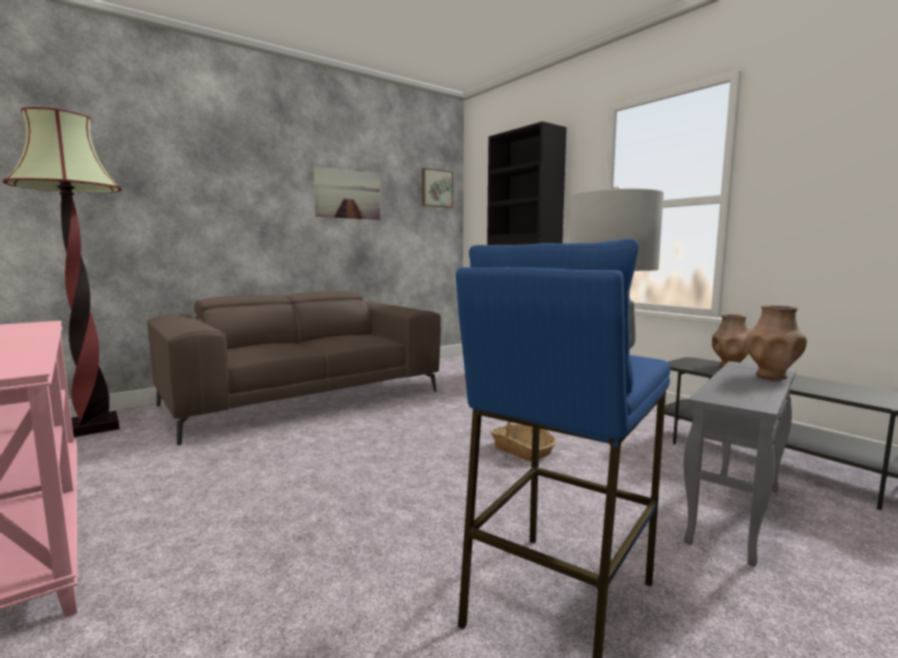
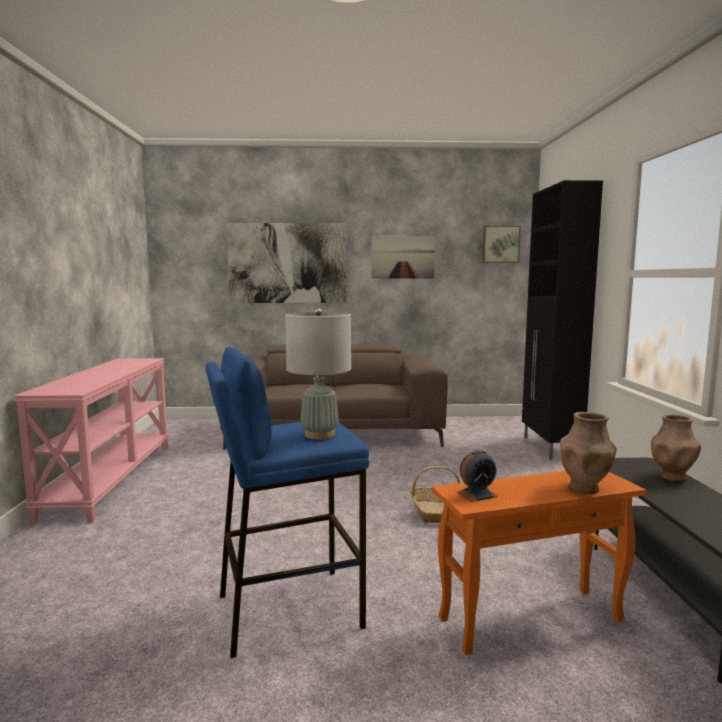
camera: 35 degrees right, 0 degrees up
floor lamp [3,107,122,437] -> none
grey side table [684,361,796,567] -> orange side table [432,471,646,655]
none -> picture [226,223,347,303]
none -> alarm clock [456,450,498,502]

